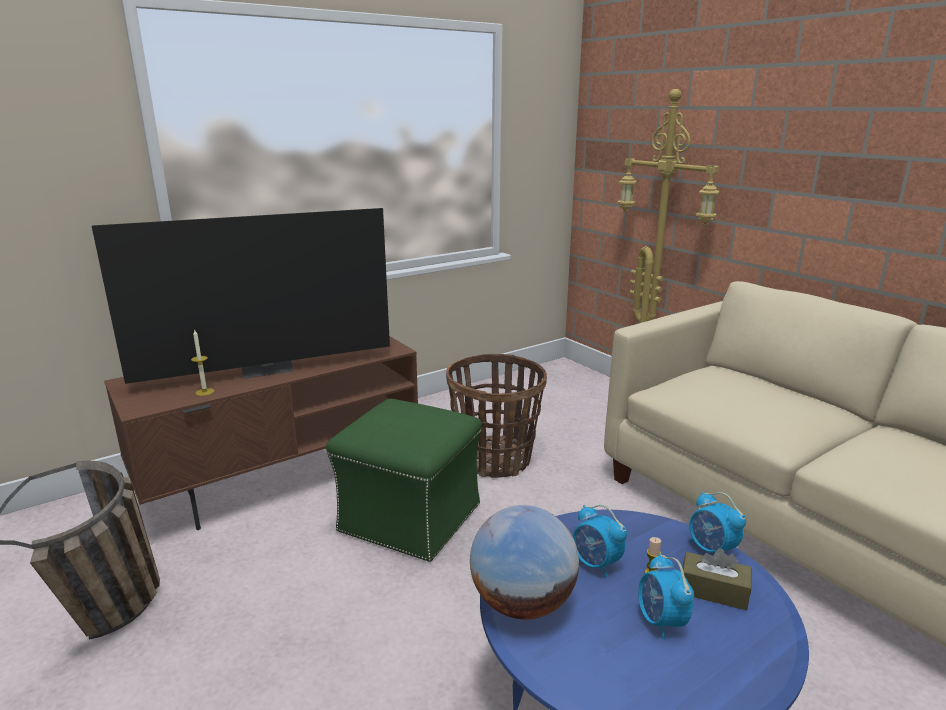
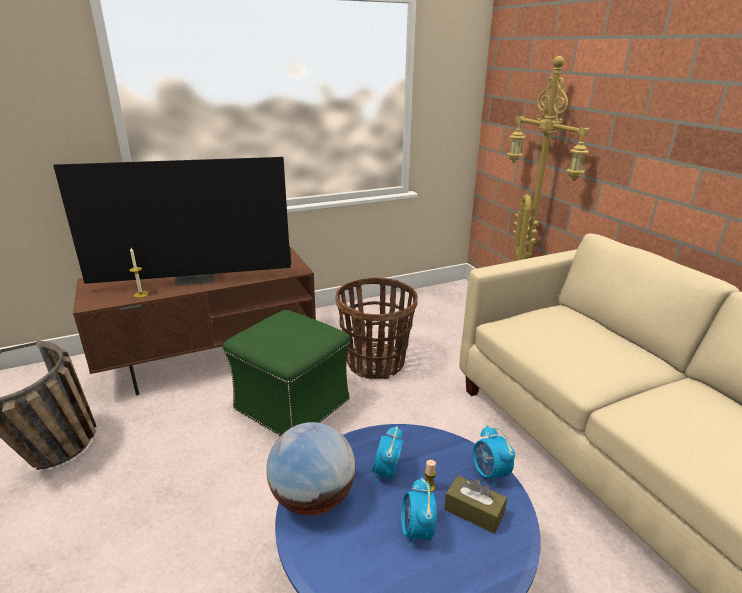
camera: 10 degrees right, 5 degrees up
alarm clock [573,505,627,578] -> alarm clock turned 45 degrees clockwise [372,426,403,484]

